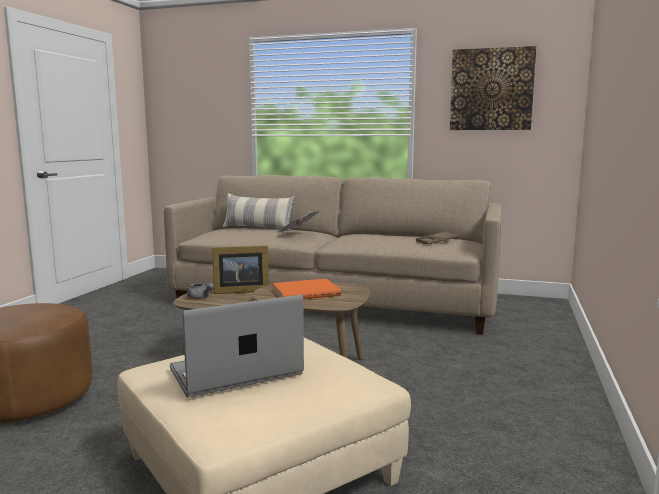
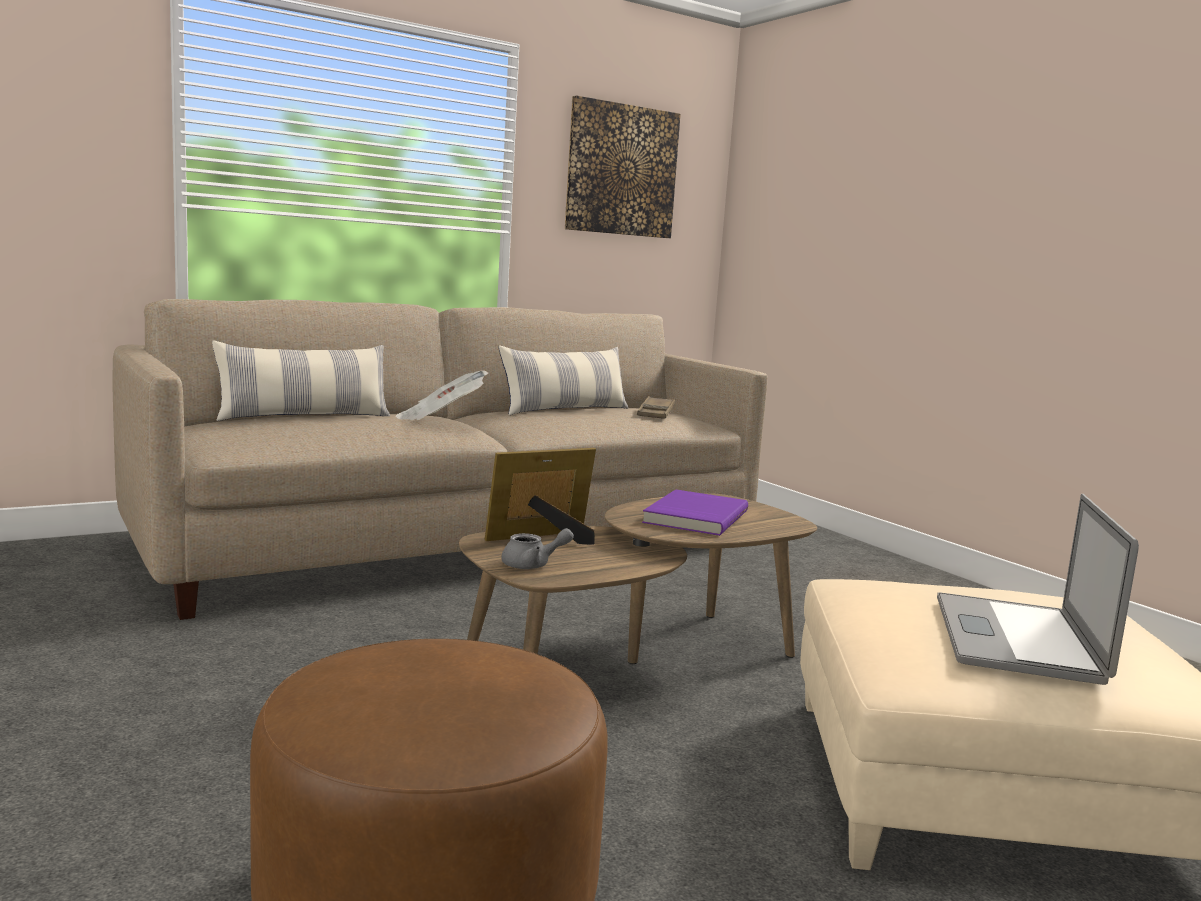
camera: 50 degrees left, 0 degrees up
picture frame [212,246,269,294] -> picture frame turned 150 degrees counterclockwise [485,448,596,545]
orange book [272,279,341,299] -> purple book [642,489,748,536]
none -> pillow [499,346,628,415]

